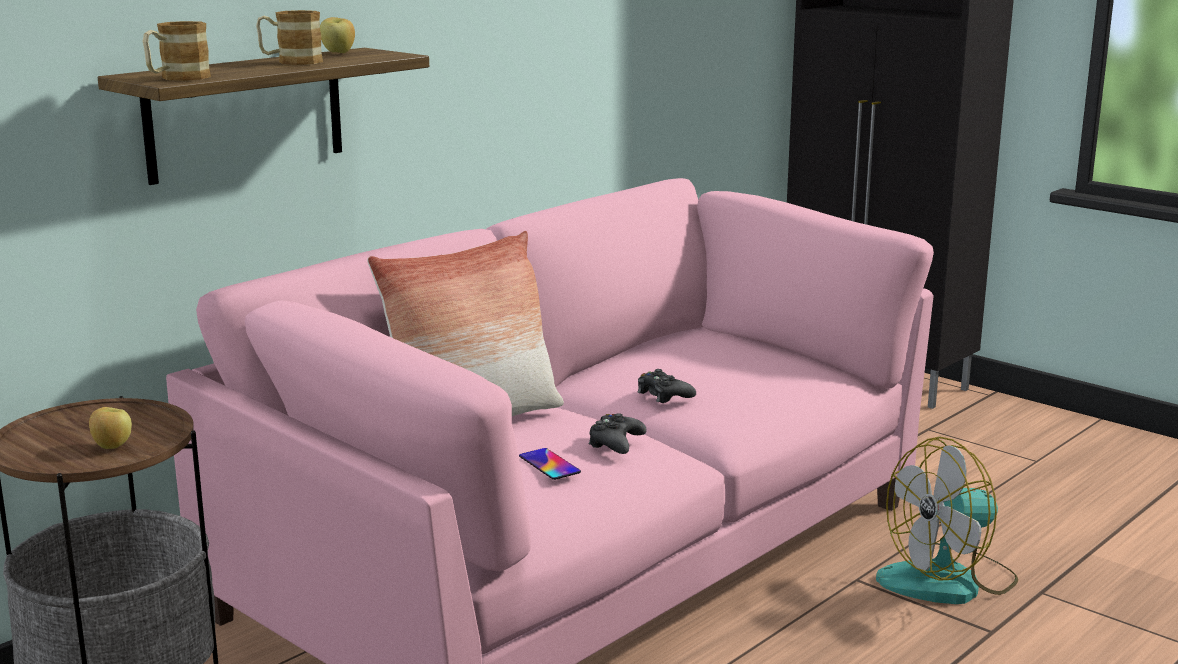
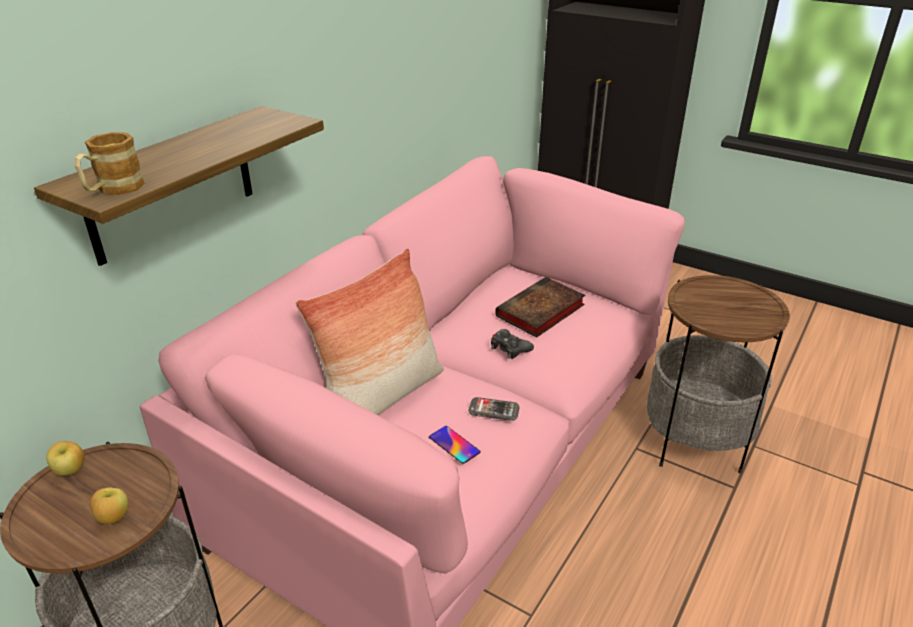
camera: 10 degrees left, 15 degrees up
mug [256,10,323,65] -> none
apple [320,17,355,53] -> apple moved to [46,441,84,476]
black game controller [588,413,647,454] -> phone [468,397,520,421]
fan [876,437,1018,604] -> side table [647,275,790,474]
none -> book [495,277,585,338]

